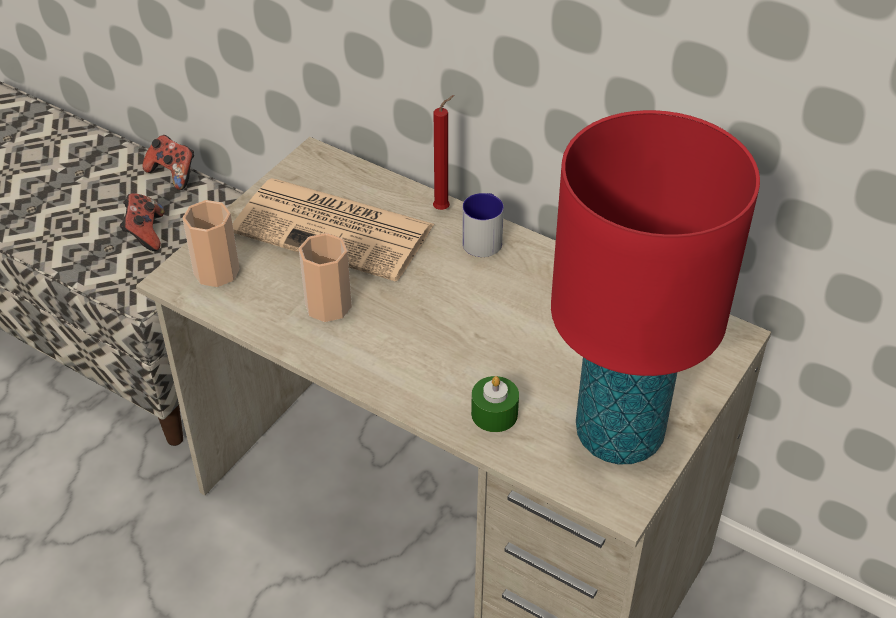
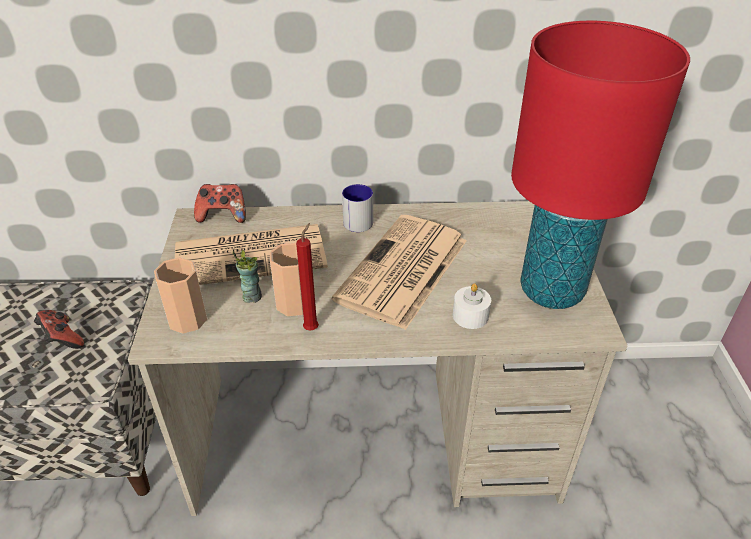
camera: 35 degrees left, 5 degrees down
game controller [142,135,194,190] -> game controller moved to [194,184,246,223]
red candle [433,95,454,210] -> red candle moved to [296,223,319,331]
green candle [471,376,519,432] -> white candle [453,283,491,329]
none -> cup [233,250,262,303]
none -> newspaper [332,215,467,330]

